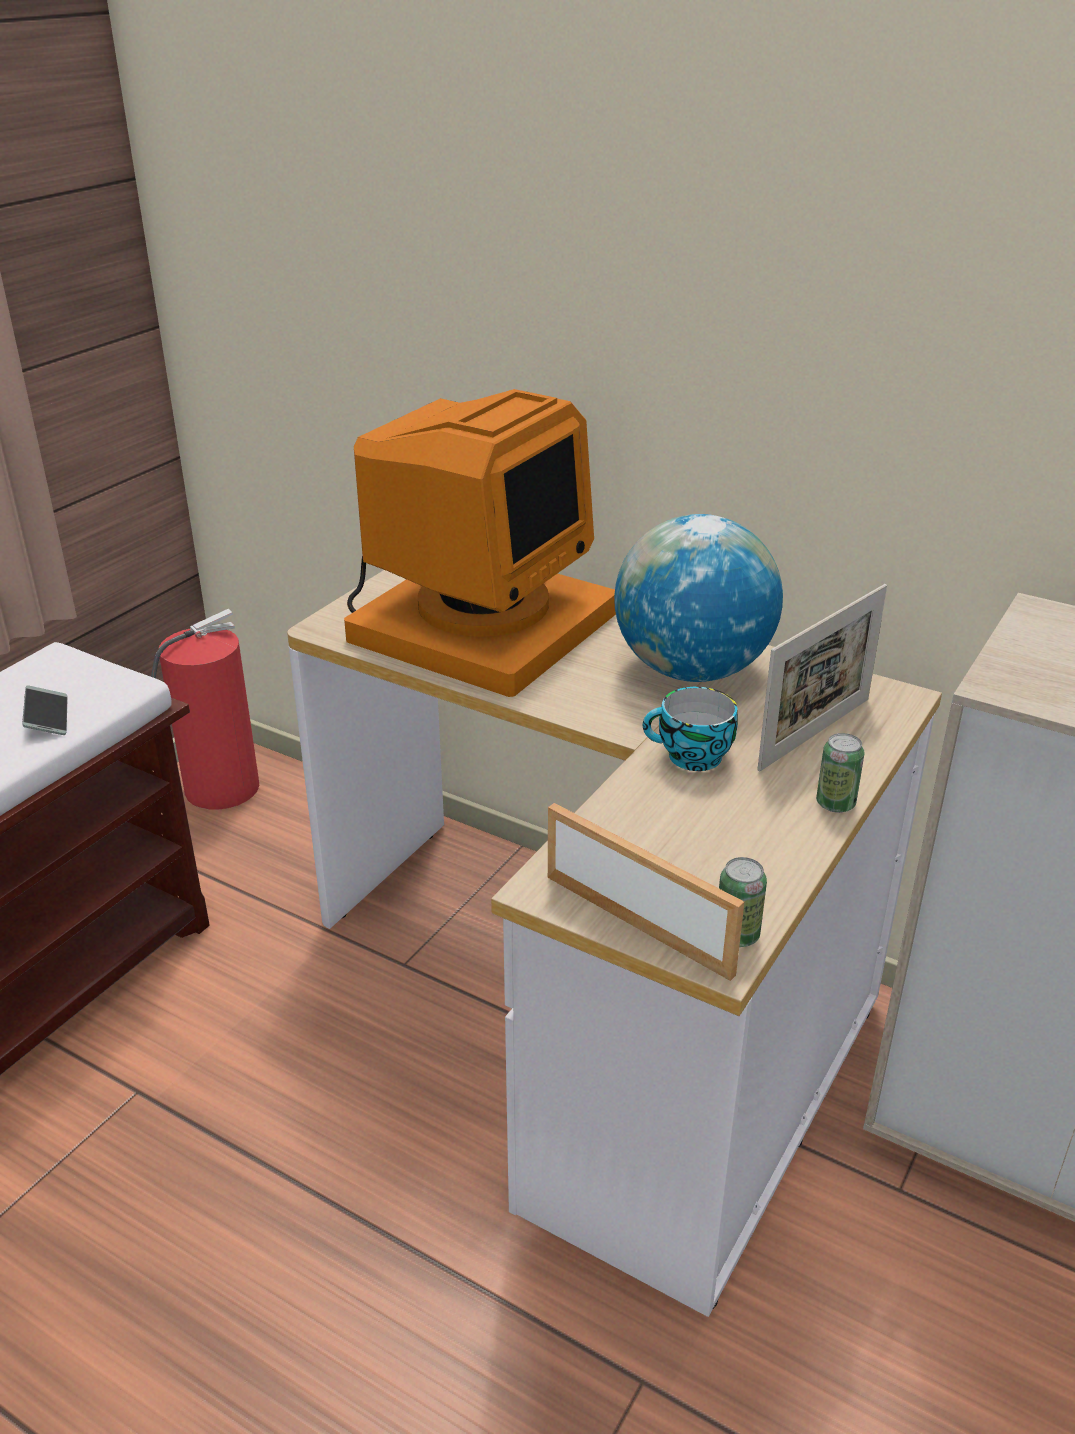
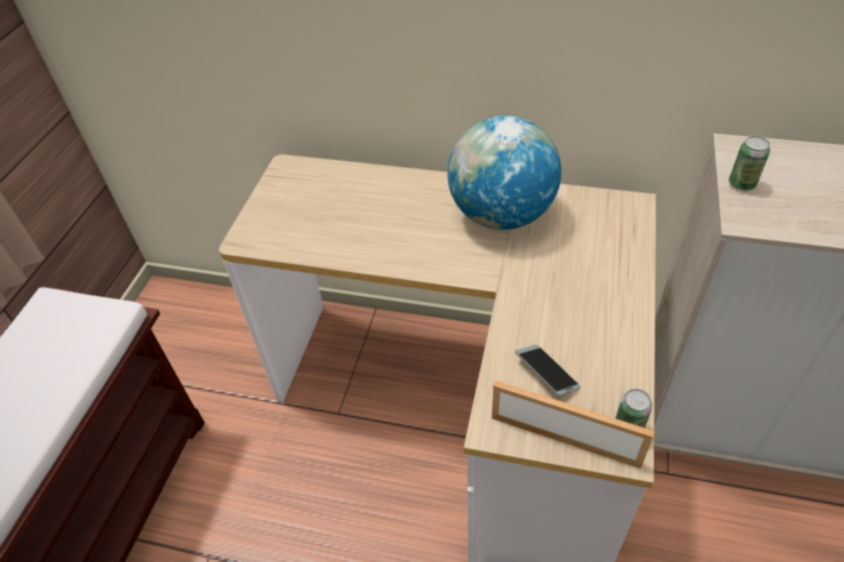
camera: 15 degrees left, 15 degrees up
phone [22,685,68,735] -> phone moved to [515,345,581,396]
fire extinguisher [151,609,259,810] -> none
monitor [344,389,616,697] -> none
cup [643,687,738,771] -> none
picture frame [757,584,887,771] -> none
can [816,733,864,813] -> can moved to [729,136,770,191]

